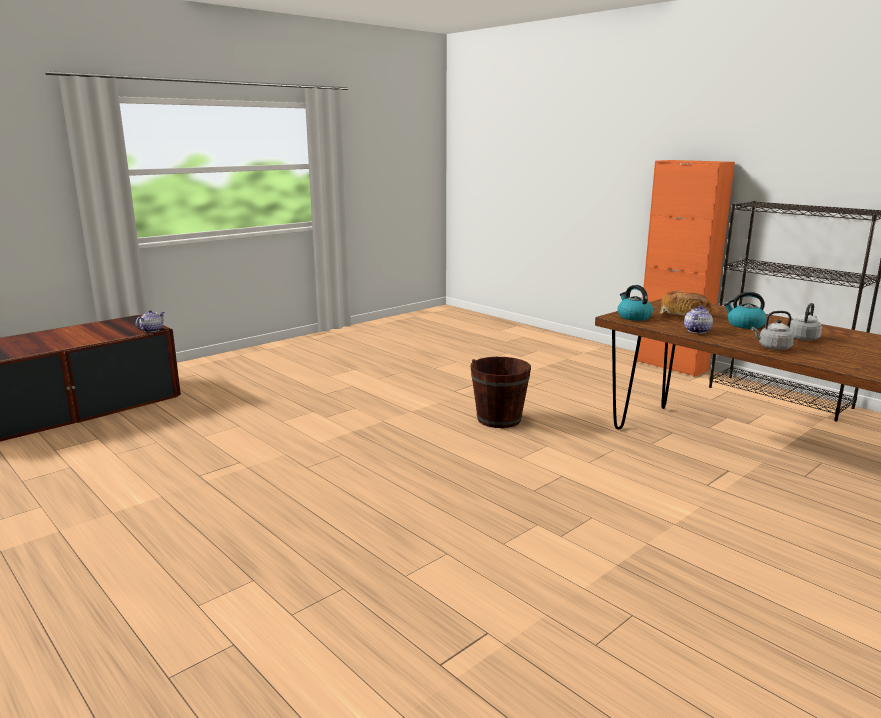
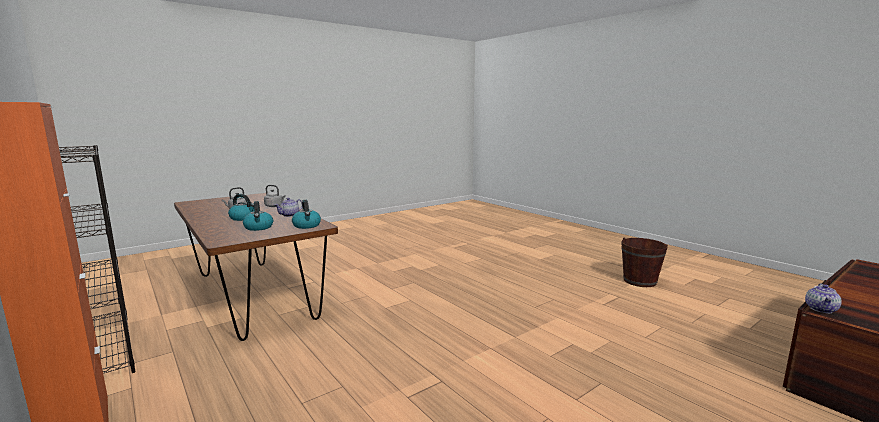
camera: 175 degrees left, 5 degrees down
brown bucket [470,357,531,428] -> brown bucket moved to [621,238,668,287]
bread [659,291,712,315] -> kettle [243,201,273,231]

